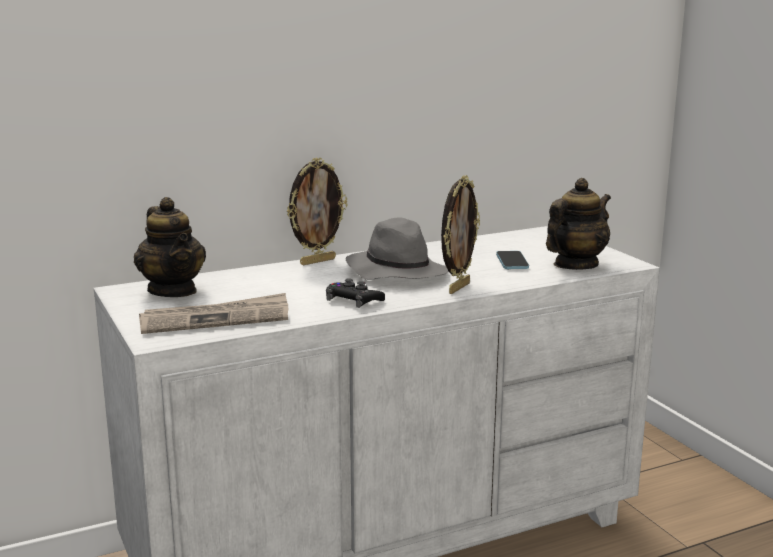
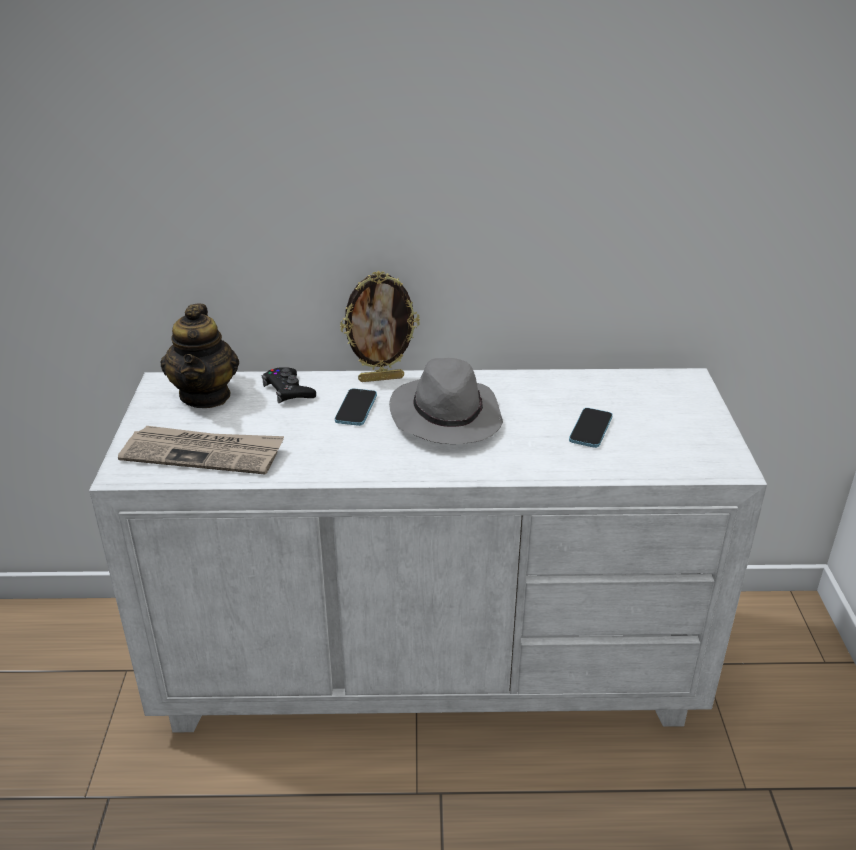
camera: 25 degrees right, 15 degrees up
black game controller [326,278,385,308] -> black game controller moved to [262,367,316,403]
picture frame [441,175,480,294] -> none
teapot [546,178,611,270] -> none
none -> phone [335,388,377,426]

